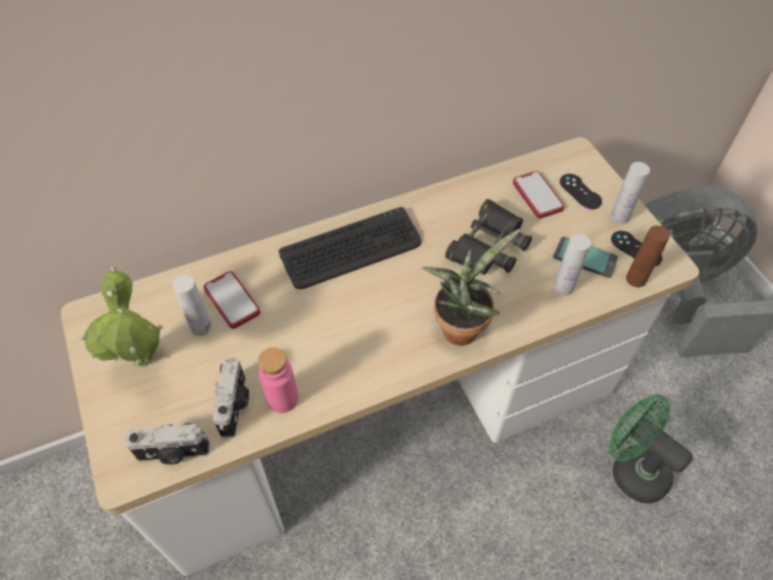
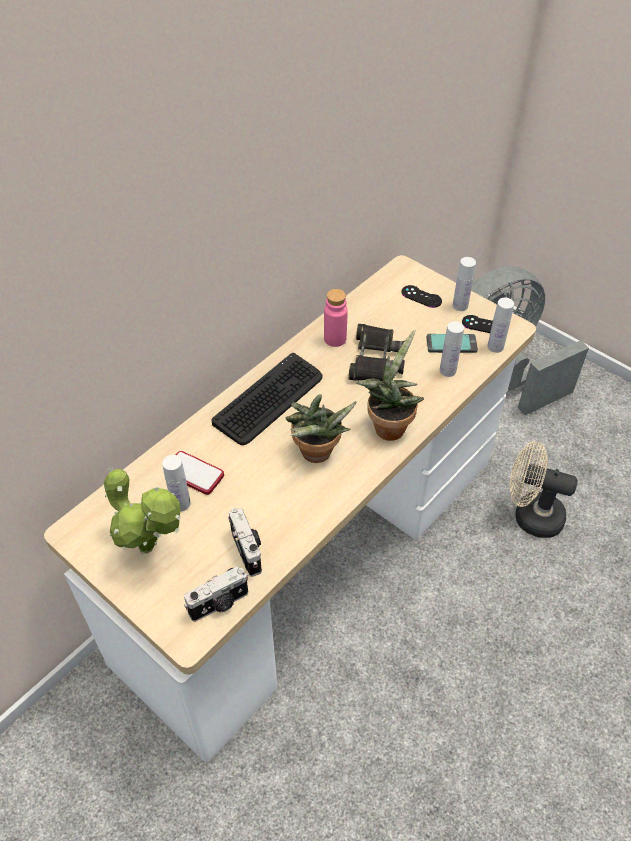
camera: 25 degrees left, 5 degrees down
pink bottle [258,347,298,413] -> pink bottle moved to [324,289,348,347]
phone [513,171,564,218] -> none
green fan [609,395,693,504] -> beige fan [510,441,578,538]
brown bottle [626,225,670,287] -> white bottle [487,298,514,353]
none -> potted plant [285,394,357,463]

